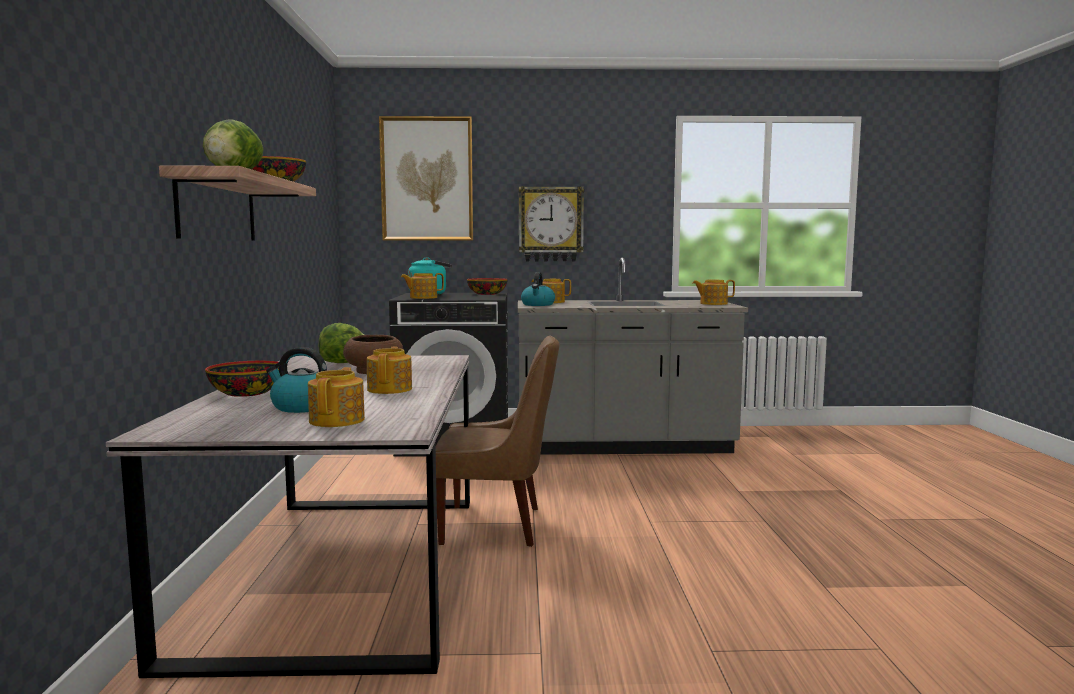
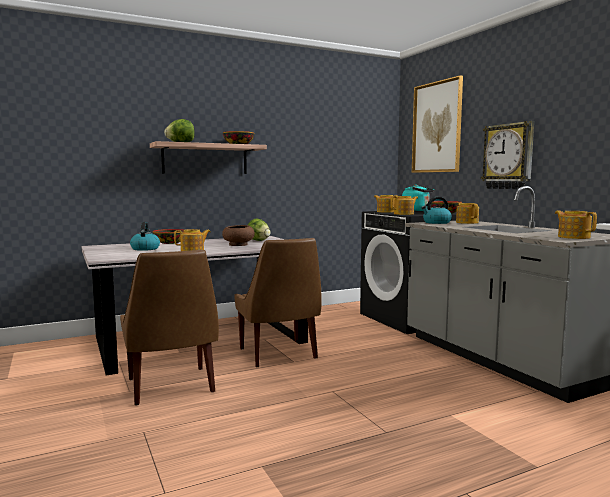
camera: 65 degrees right, 0 degrees up
teapot [308,367,365,427] -> teapot moved to [390,196,418,215]
none -> brown chair [120,250,219,405]

